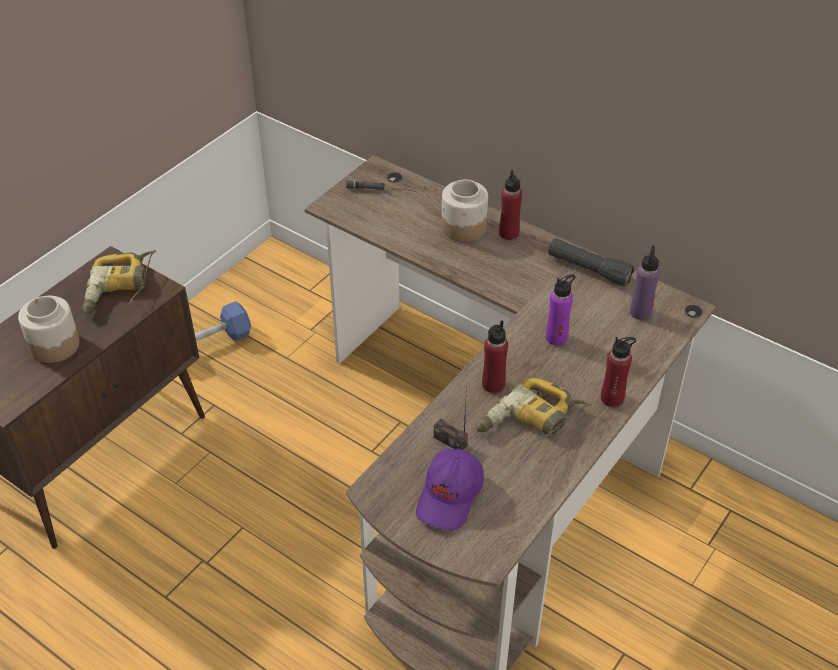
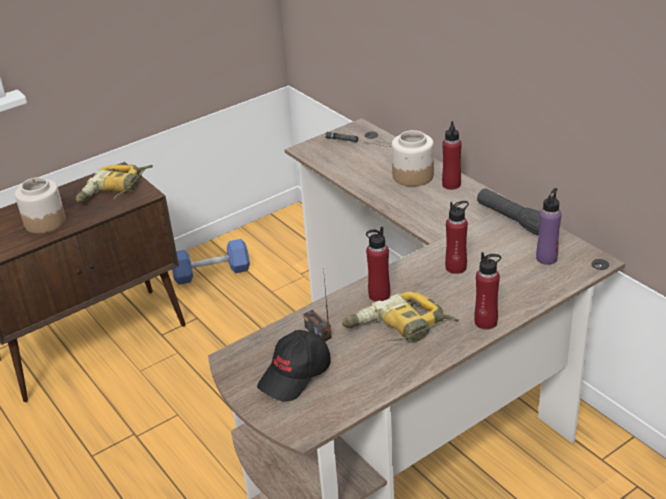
camera: 20 degrees right, 10 degrees down
purple cap [416,449,484,531] -> black cap [257,330,331,402]
purple bottle [546,274,575,346] -> red bottle [445,201,469,274]

